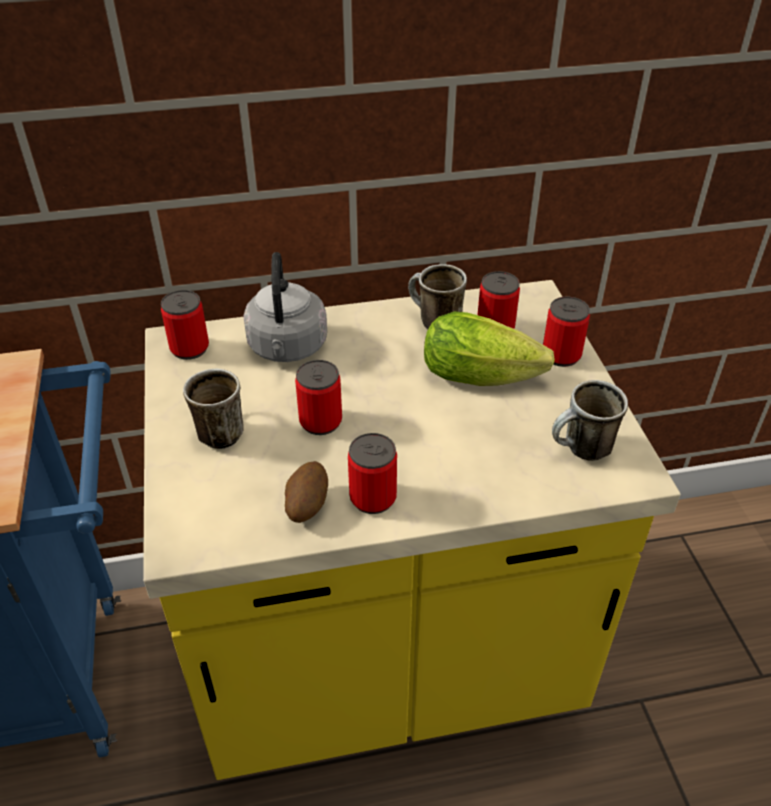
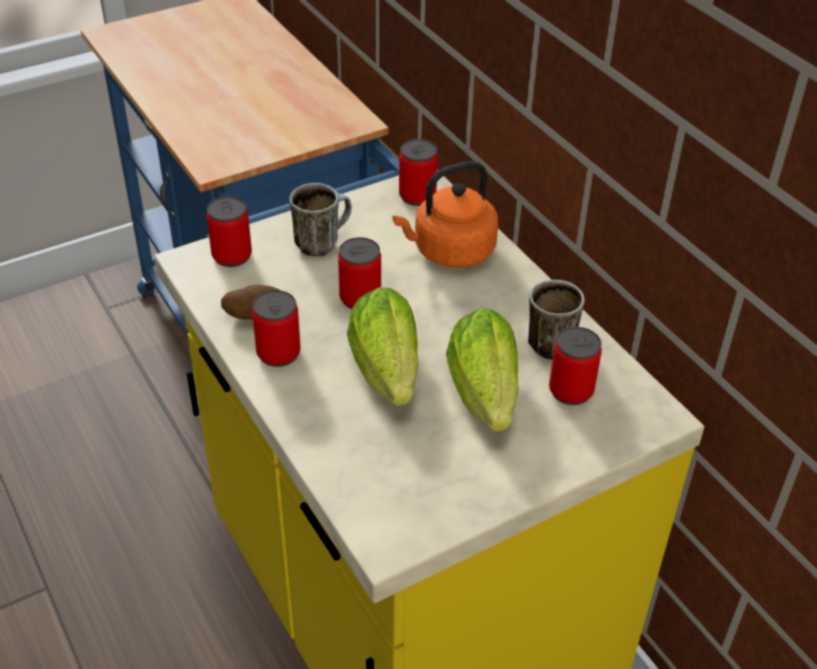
camera: 70 degrees right, 0 degrees up
grey kettle [243,252,327,362] -> orange kettle [393,161,498,268]
can [543,297,590,367] -> can moved to [206,196,252,267]
mug [552,380,628,461] -> none
none -> lettuce [347,287,419,406]

